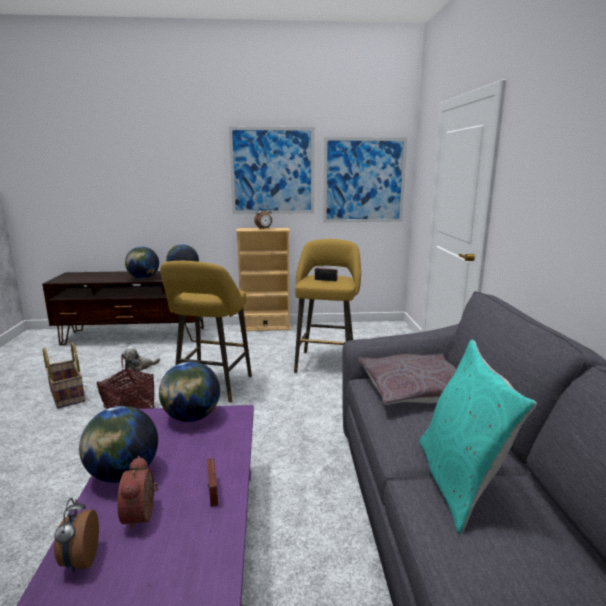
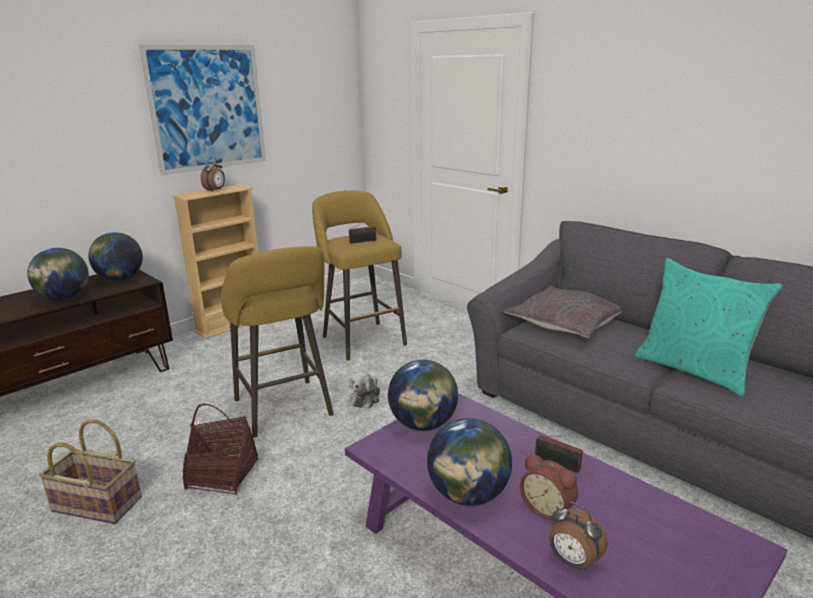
camera: 40 degrees left, 5 degrees up
plush toy [121,346,160,372] -> plush toy moved to [349,372,380,409]
picture [323,137,407,222] -> none

